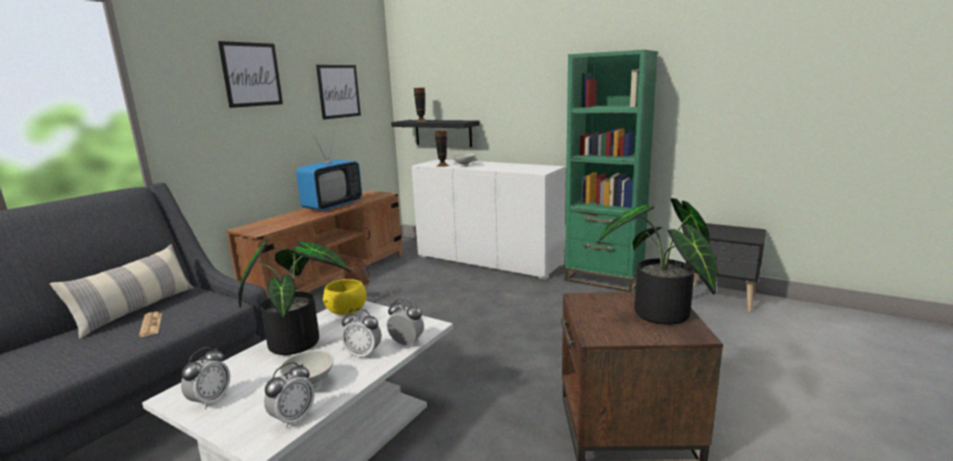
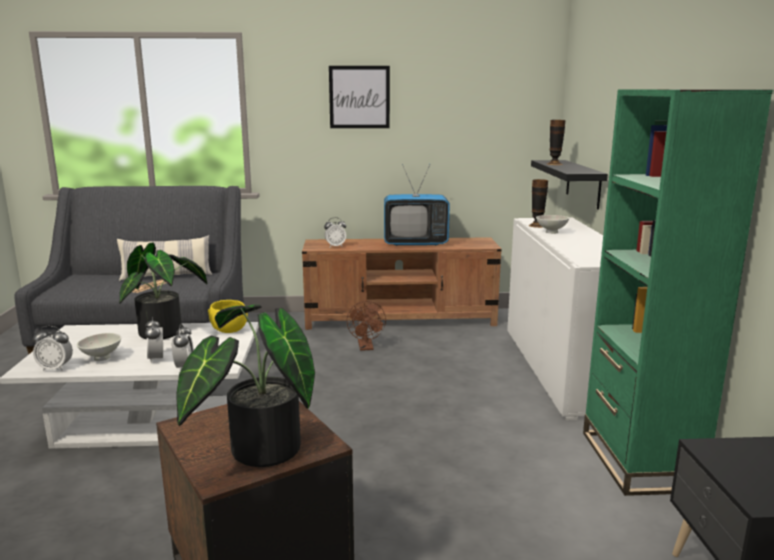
camera: 55 degrees right, 0 degrees up
alarm clock [181,347,230,409] -> alarm clock moved to [324,217,346,247]
picture [316,65,361,120] -> none

